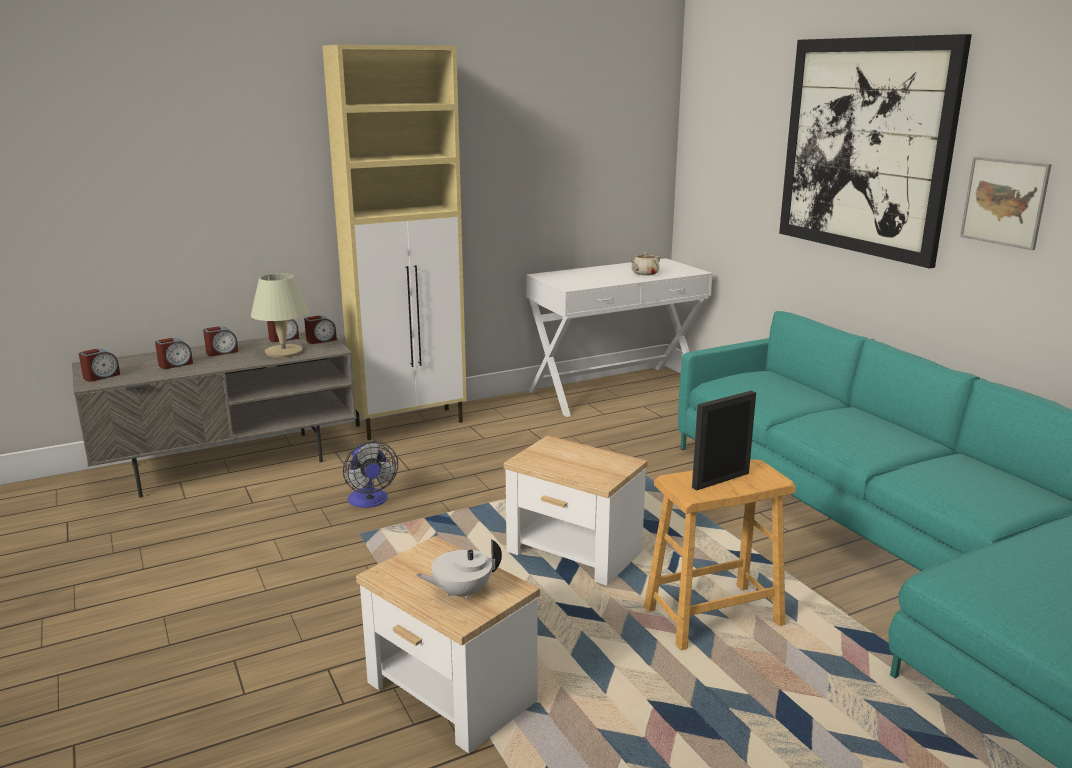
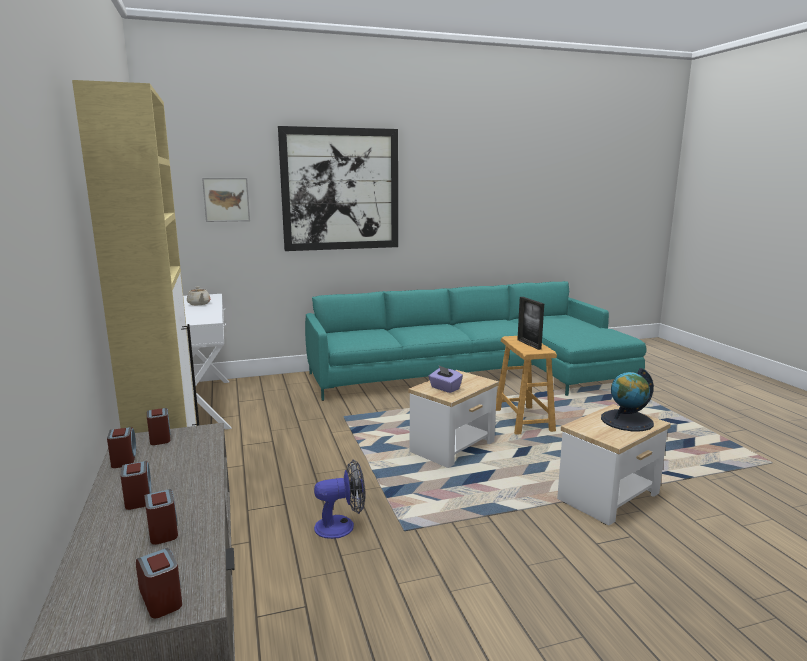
camera: 80 degrees left, 5 degrees down
beige table lamp [251,273,309,358] -> none
white teapot [416,539,502,600] -> globe [601,368,654,431]
picture [960,157,1052,250] -> picture moved to [202,178,250,222]
none -> purple tissue box [428,366,463,393]

